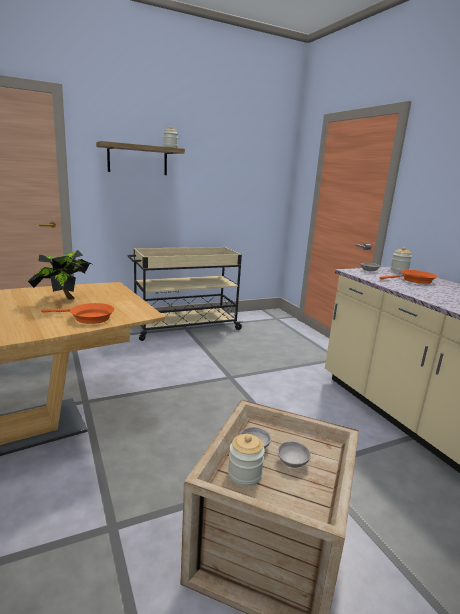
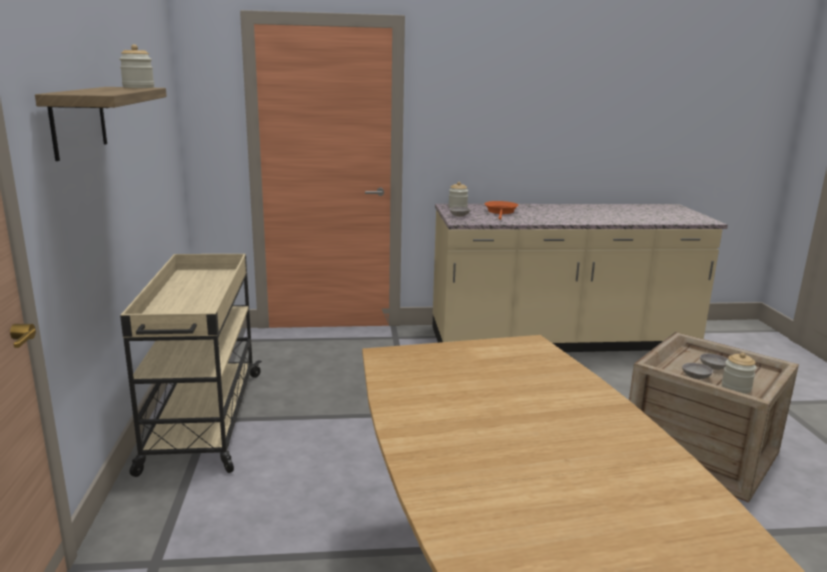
camera: 70 degrees left, 0 degrees up
potted plant [28,250,94,300] -> none
orange frying pan [41,303,114,324] -> none

